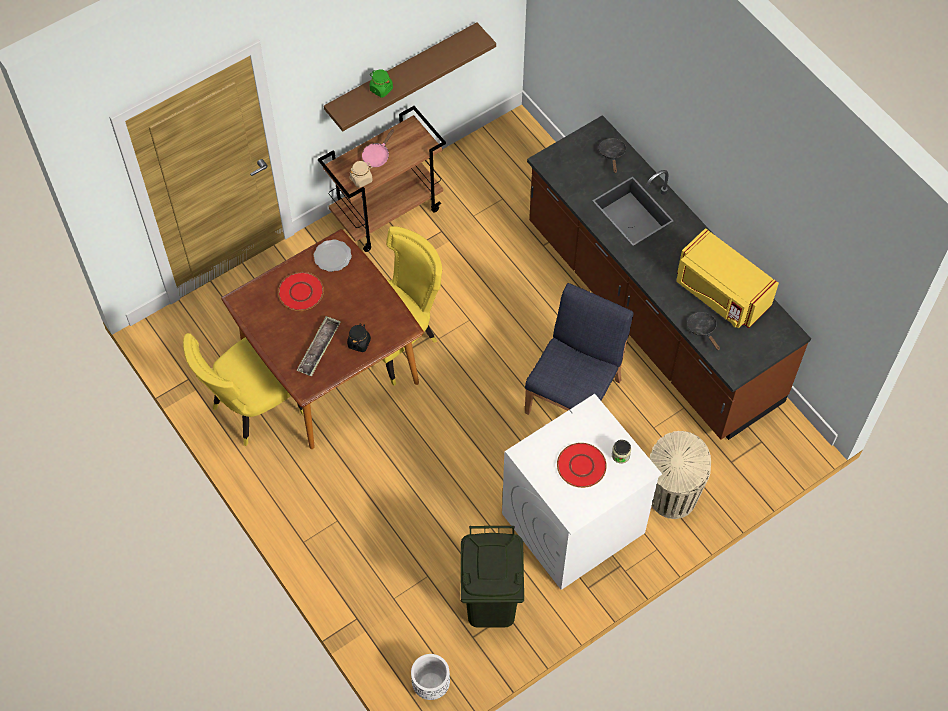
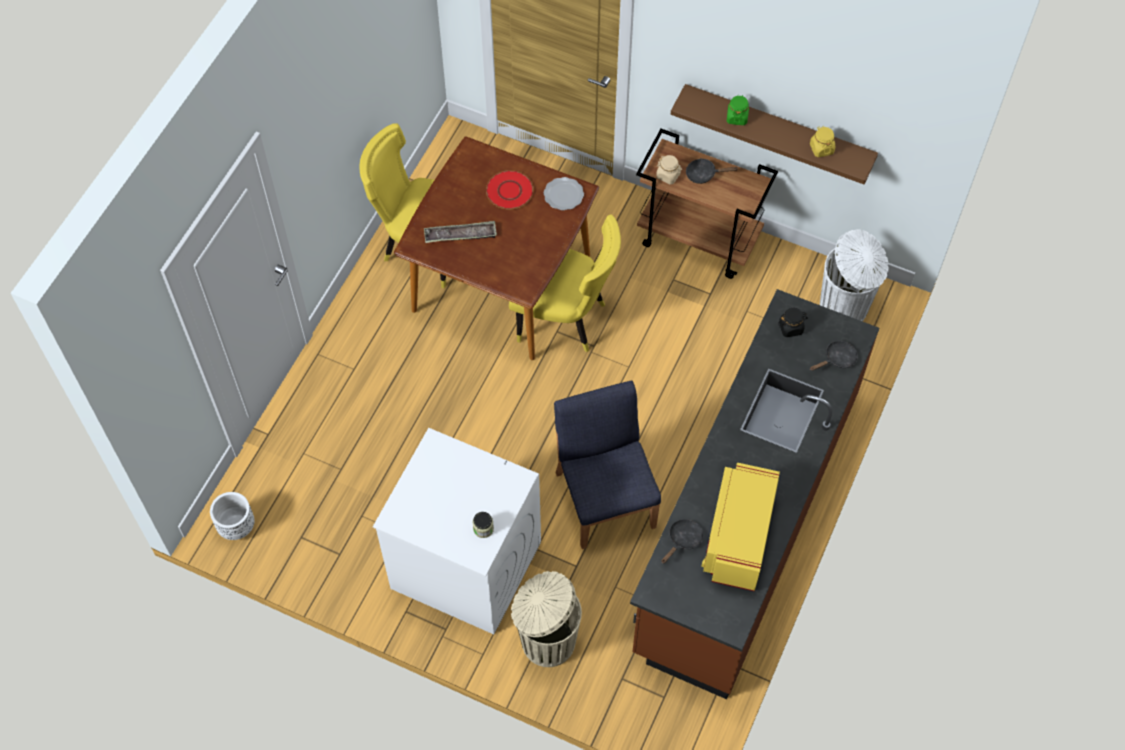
camera: 60 degrees right, 0 degrees up
black jar [347,323,371,352] -> black jar moved to [778,308,808,337]
pink frying pan [362,129,394,167] -> black frying pan [686,158,738,184]
green trash can [461,526,524,628] -> none
blue chair [525,283,633,415] -> blue chair turned 105 degrees counterclockwise [554,381,661,549]
red plate [557,443,607,488] -> none
none -> yellow jar [810,126,835,157]
none -> white trash can [820,229,889,321]

